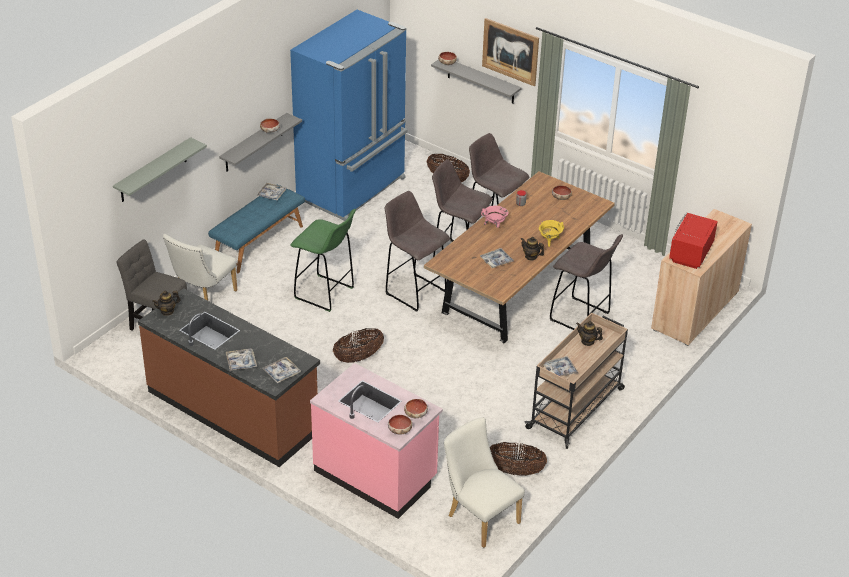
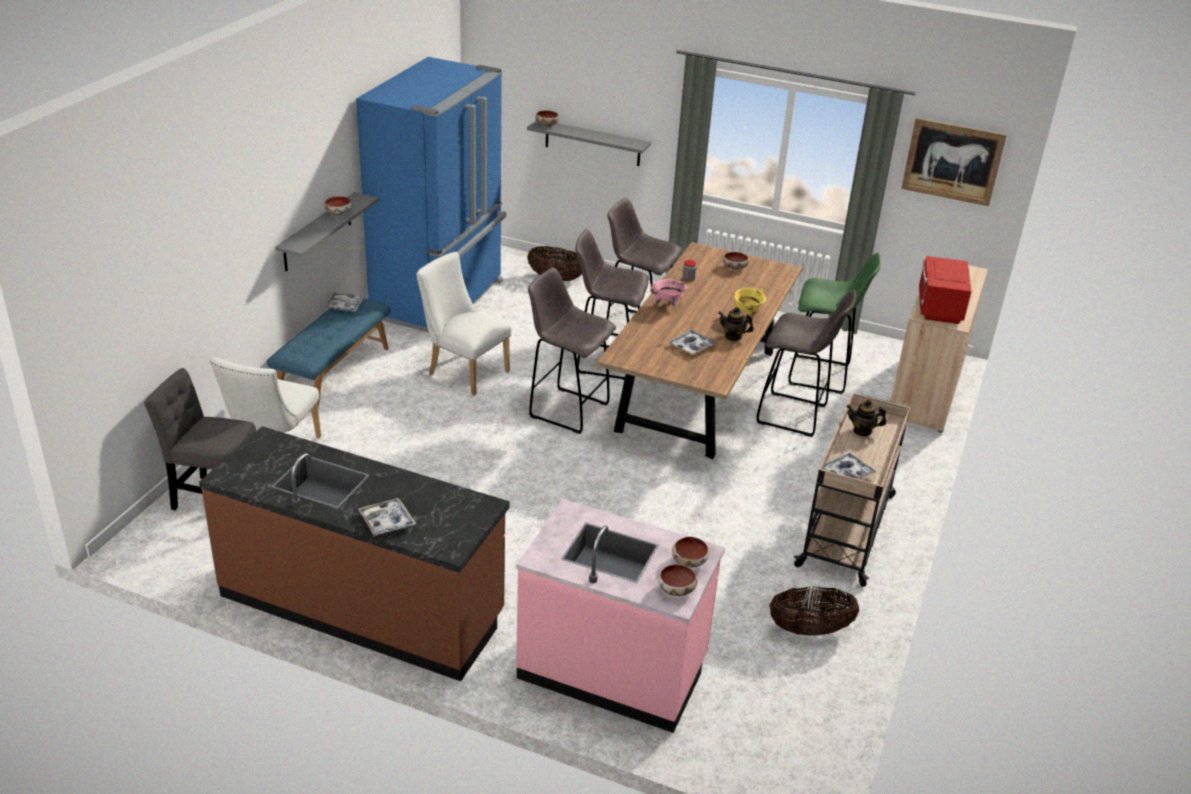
camera: 15 degrees left, 5 degrees down
grey shelf [113,137,207,202] -> none
teapot [152,290,180,316] -> none
tray [262,357,301,383] -> none
green stool [290,209,356,312] -> green stool moved to [788,253,881,394]
basket [333,328,384,363] -> none
white chair [444,417,525,548] -> white chair moved to [416,252,512,396]
picture [482,18,539,86] -> picture moved to [901,118,1007,206]

